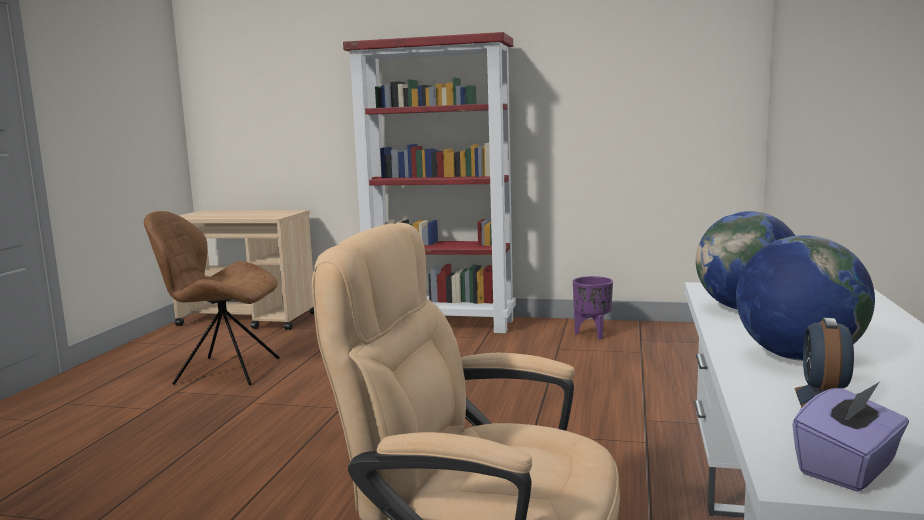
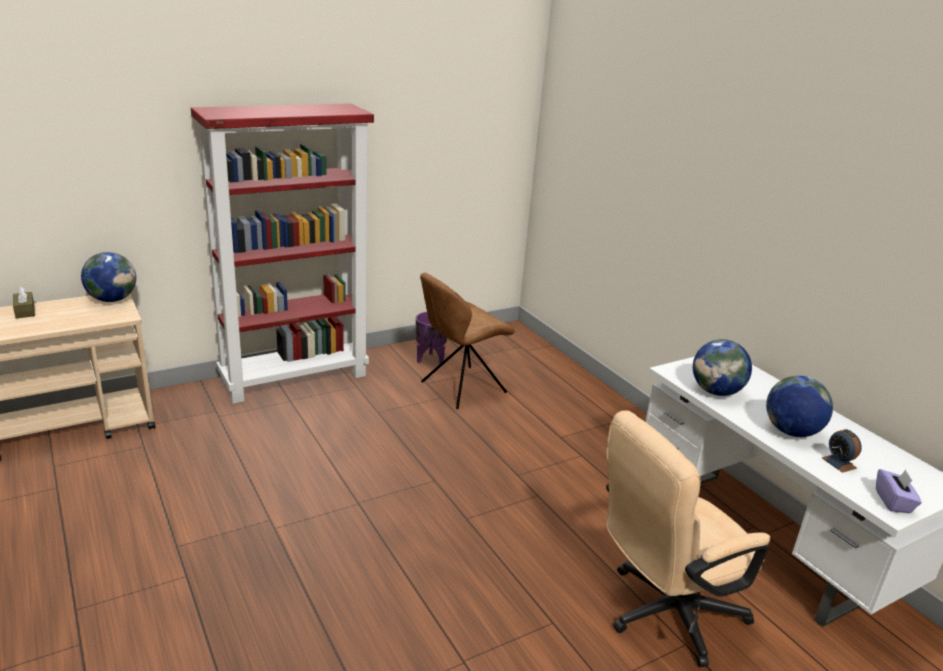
camera: 45 degrees left, 15 degrees up
brown chair [144,211,280,385] -> brown chair moved to [420,272,515,409]
none -> brown tissue box [13,286,35,319]
none -> globe [81,252,136,302]

